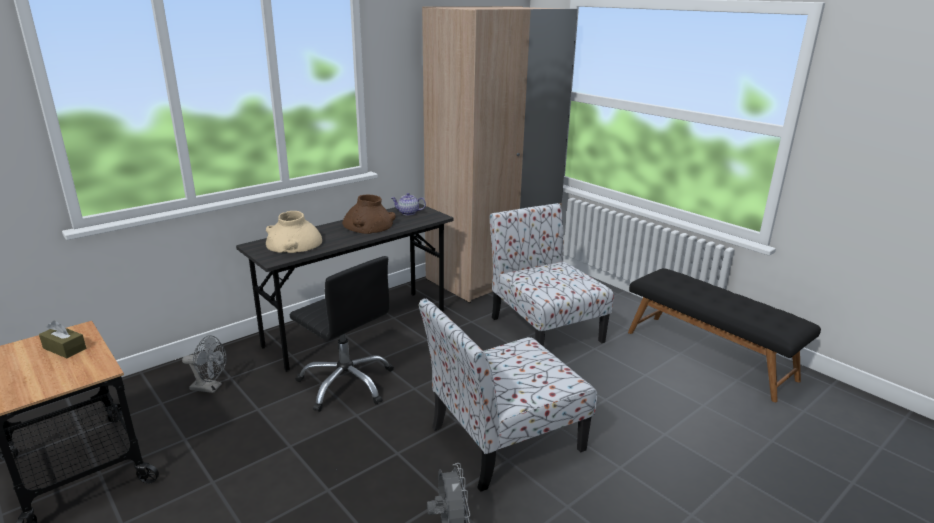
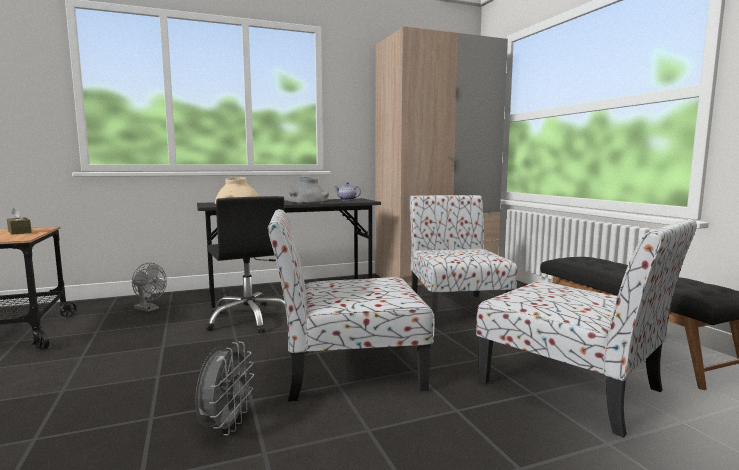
camera: 20 degrees right, 15 degrees down
brown vase [342,195,396,234] -> grey vase [285,177,329,203]
none -> chair [476,219,697,437]

